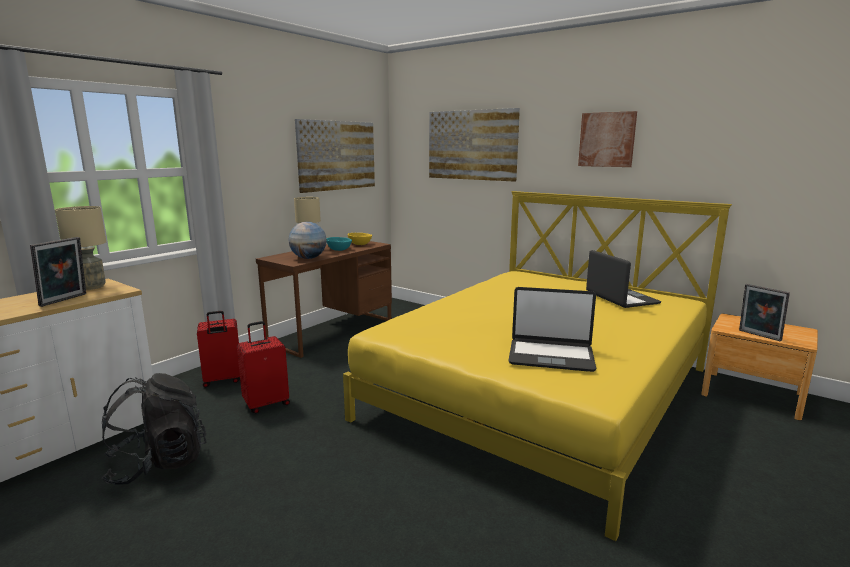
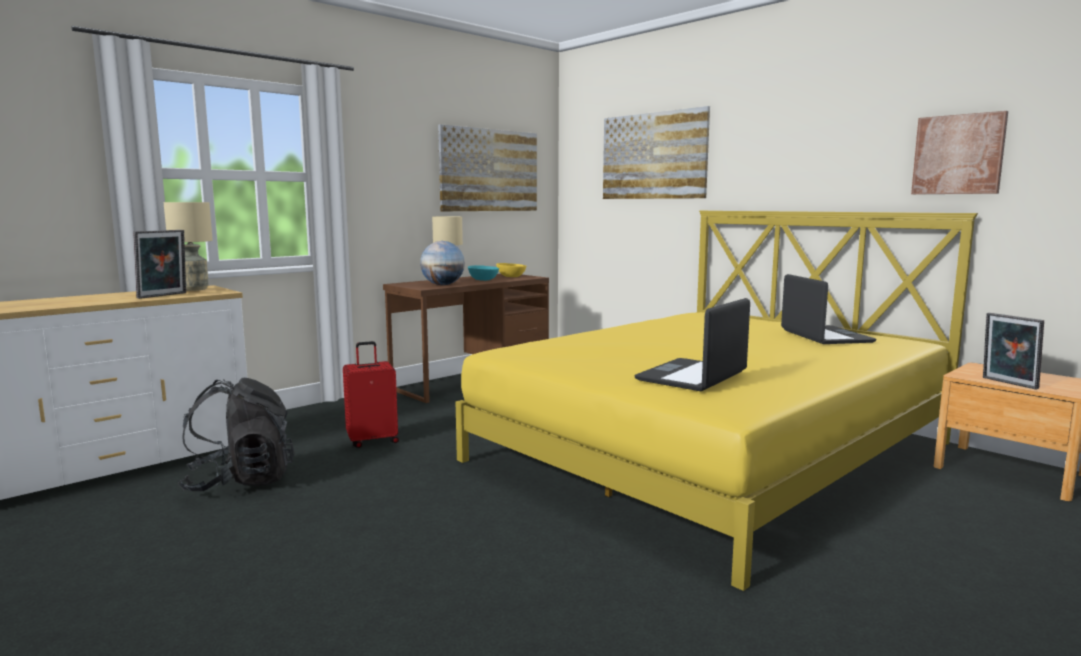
camera: 10 degrees right, 5 degrees down
red suitcase [197,311,240,387] -> none
laptop [508,287,596,372] -> laptop turned 105 degrees clockwise [635,298,750,391]
picture [578,111,637,167] -> picture moved to [911,111,1008,194]

